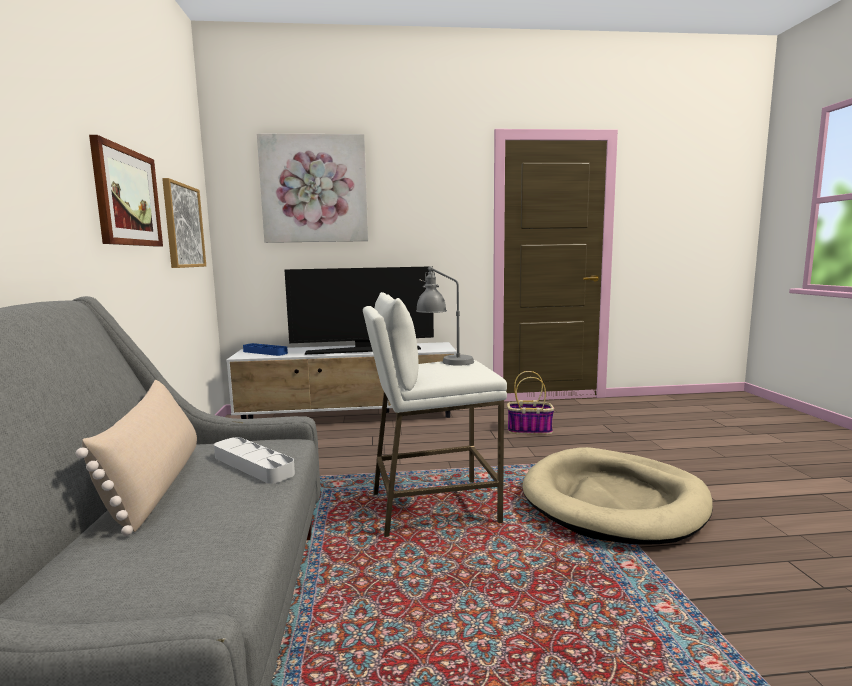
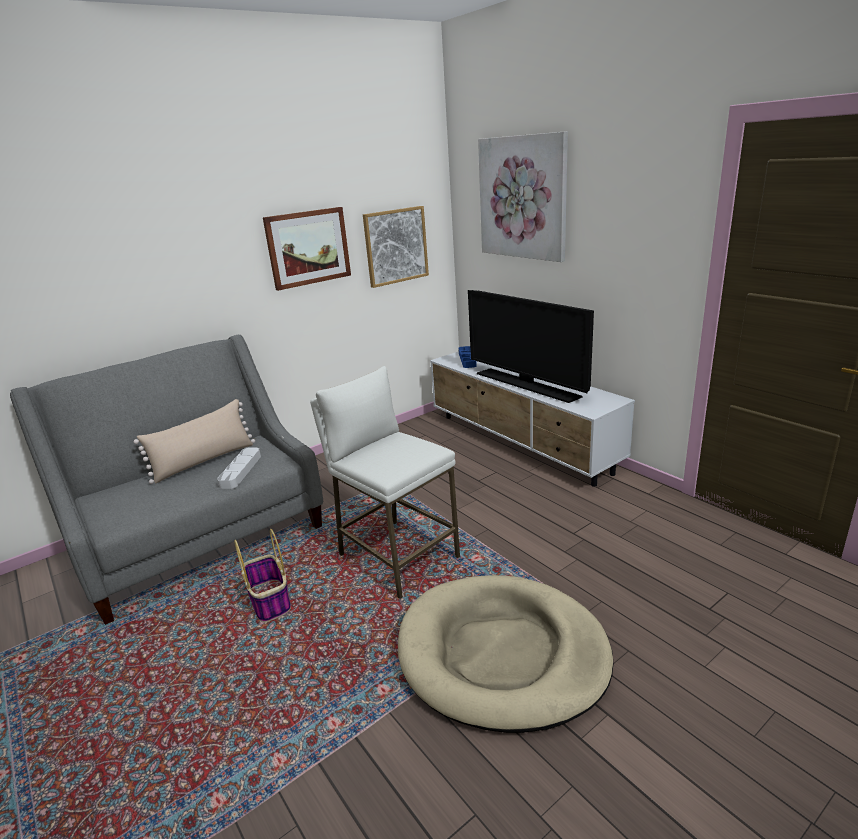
camera: 60 degrees right, 15 degrees up
grey table lamp [416,266,474,365] -> none
basket [507,371,554,435] -> basket moved to [234,529,291,622]

